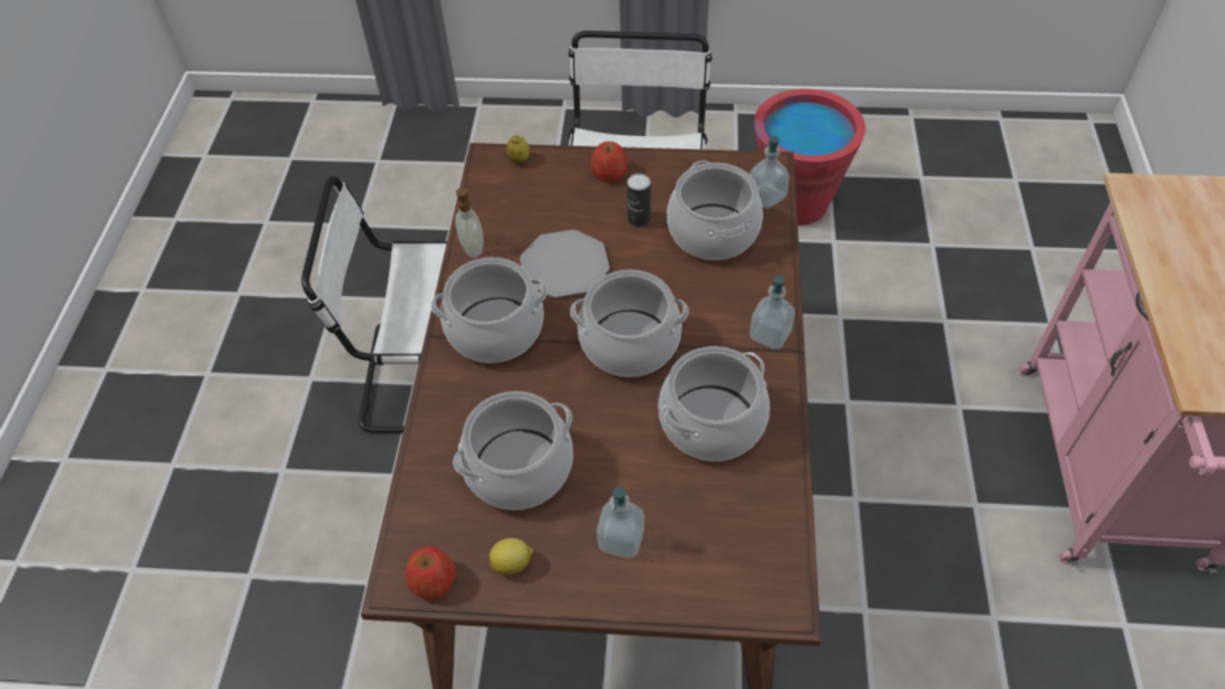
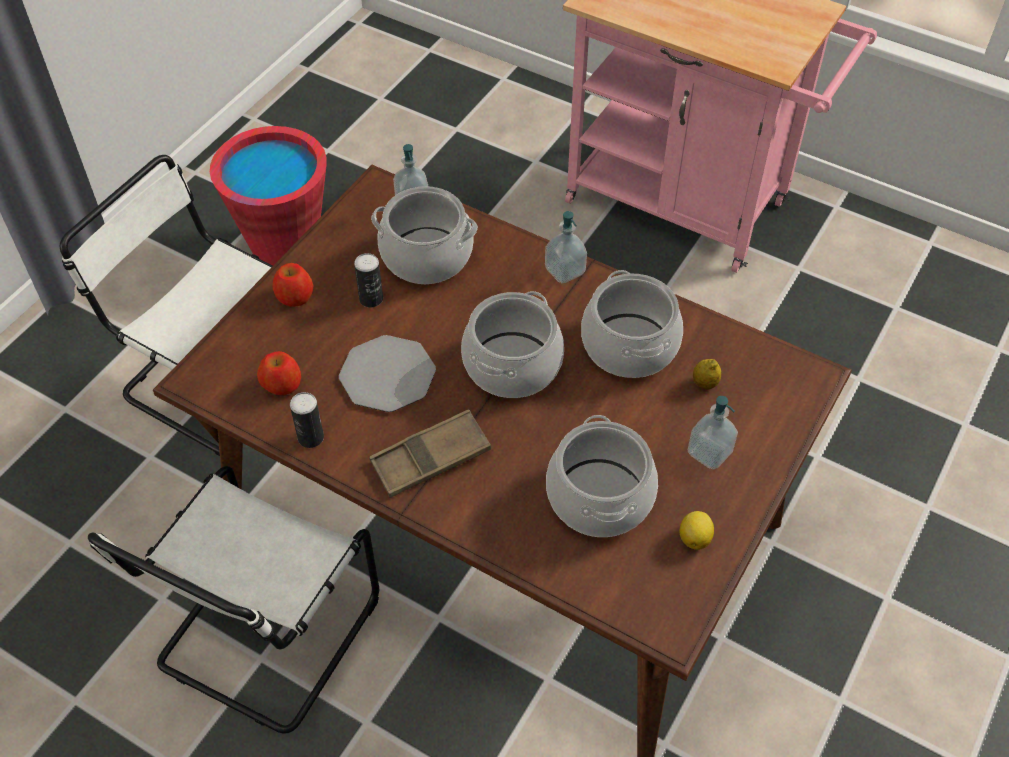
camera: 65 degrees left, 0 degrees up
apple [405,546,456,600] -> apple moved to [257,351,301,395]
cooking pot [431,257,547,363] -> brown tray [369,409,491,498]
soap dispenser [455,188,484,258] -> can [290,392,324,448]
lemon [506,135,529,163] -> lemon moved to [693,359,721,390]

